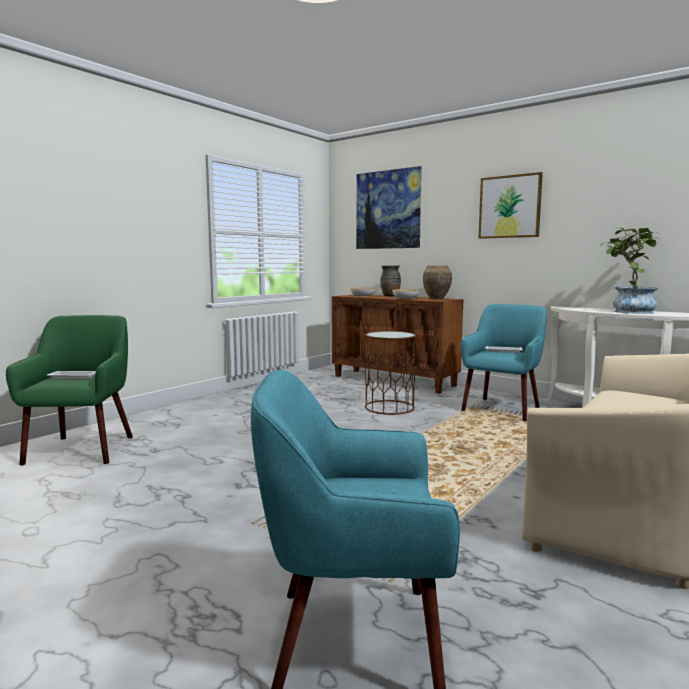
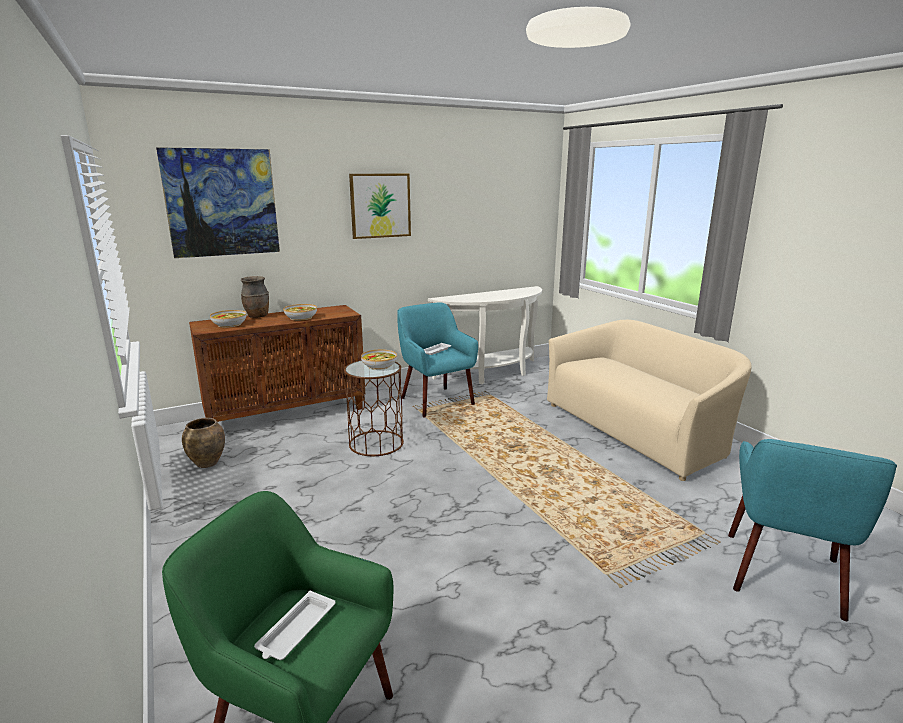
camera: 65 degrees left, 10 degrees up
brown vase [423,265,452,299] -> brown vase moved to [182,418,225,468]
potted plant [600,227,658,314] -> none
none -> bowl [361,349,397,370]

